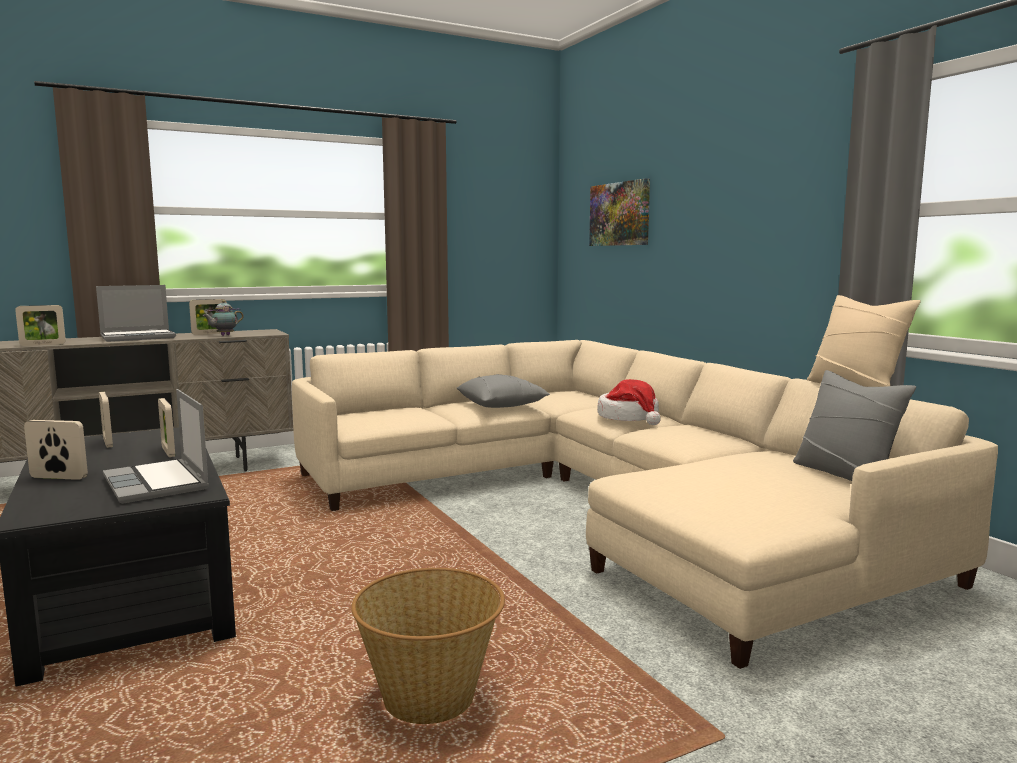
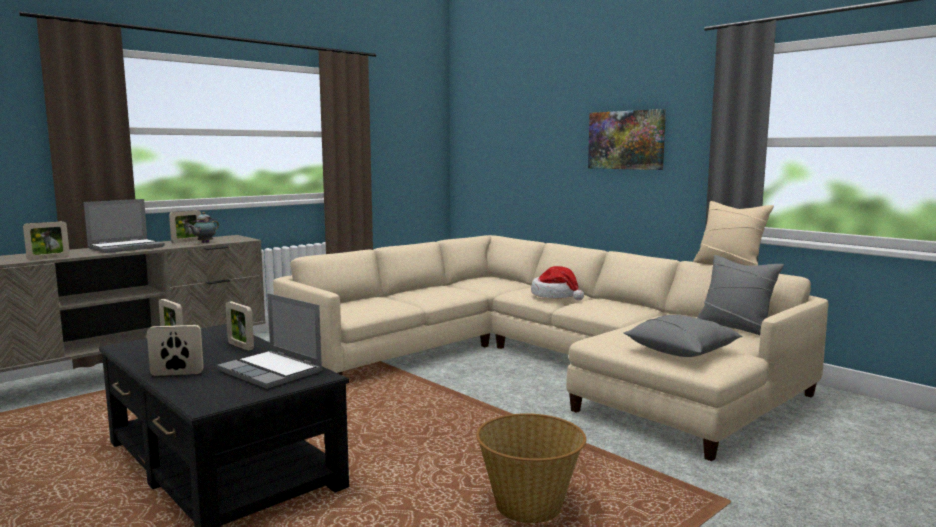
camera: 15 degrees left, 0 degrees up
grey pillow [457,374,550,408] -> grey pillow moved to [624,315,743,357]
picture [589,178,650,246] -> picture moved to [588,109,666,170]

